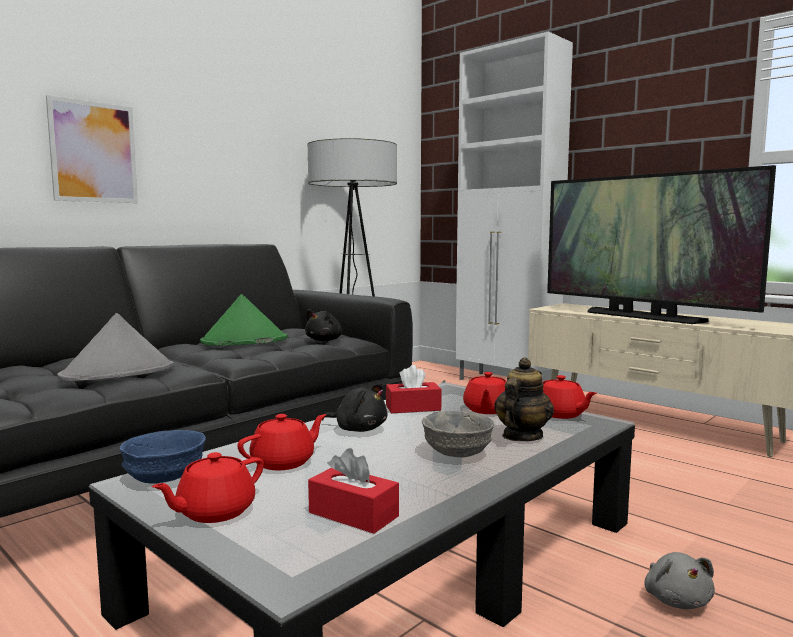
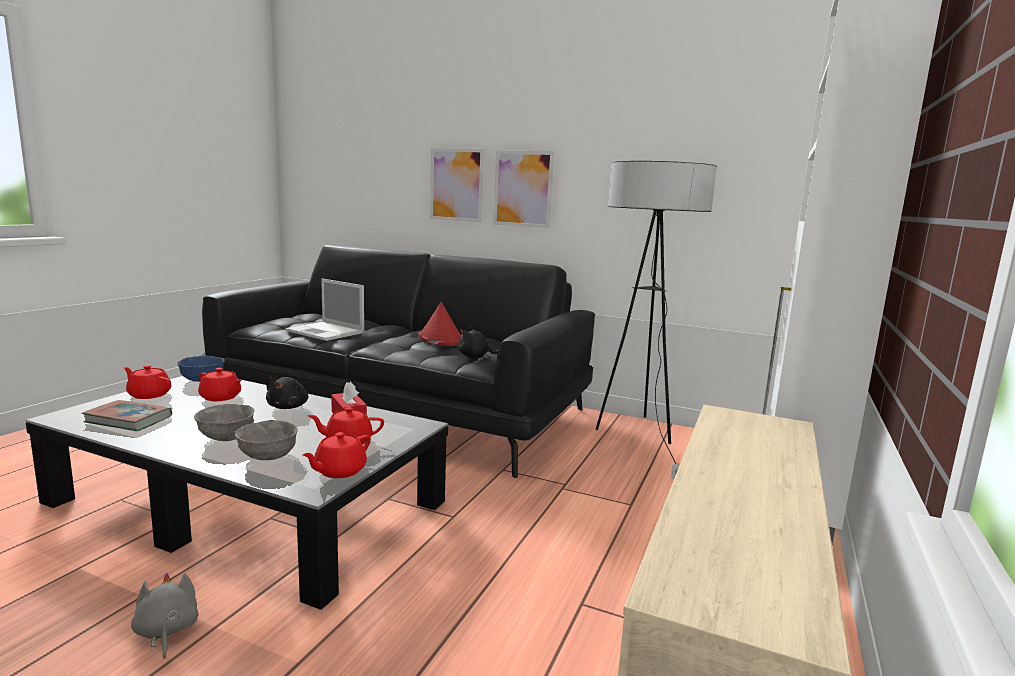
camera: 70 degrees right, 5 degrees up
grey hat [57,313,174,381] -> laptop [285,278,364,341]
green hat [200,294,288,346] -> red hat [418,302,462,346]
red tissue box [308,448,399,534] -> book [82,400,172,431]
teapot [494,357,554,441] -> grey bowl [235,420,298,460]
television [547,165,776,324] -> none
grey plush toy [645,552,715,609] -> grey plush toy turned 90 degrees clockwise [131,573,199,659]
none -> picture [493,151,554,228]

